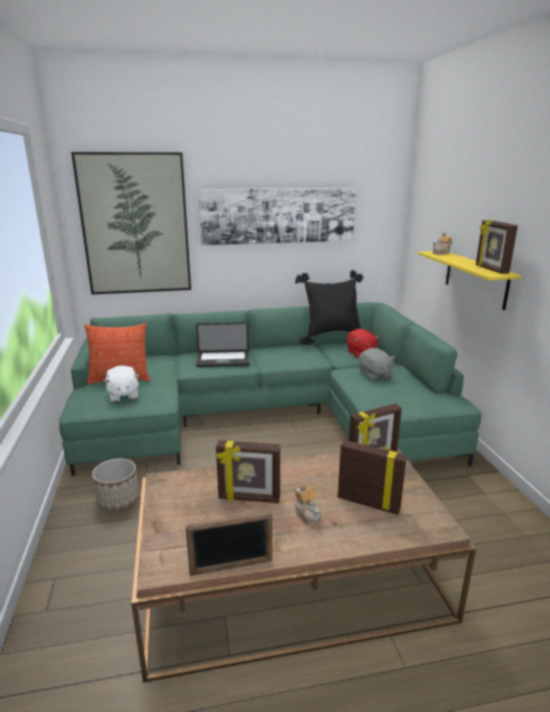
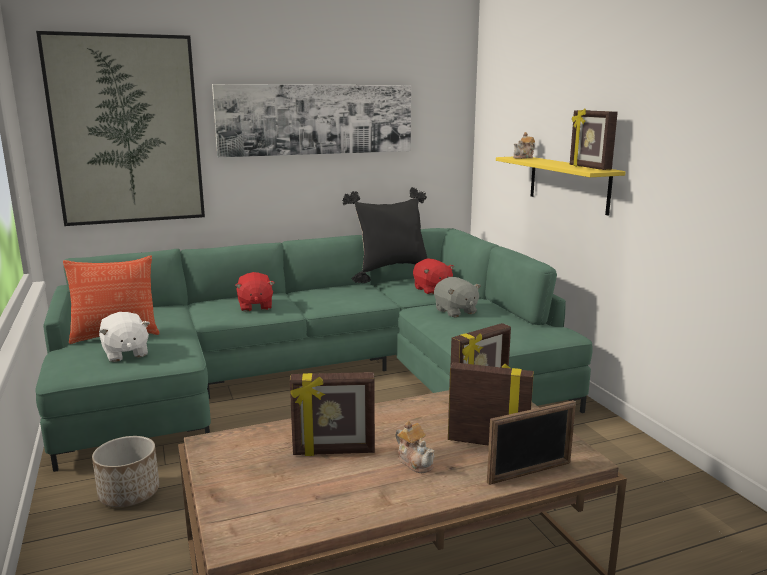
camera: 10 degrees left, 5 degrees down
picture frame [185,512,272,576] -> picture frame moved to [487,400,576,485]
laptop [196,322,250,367] -> red plush toy [235,272,275,312]

